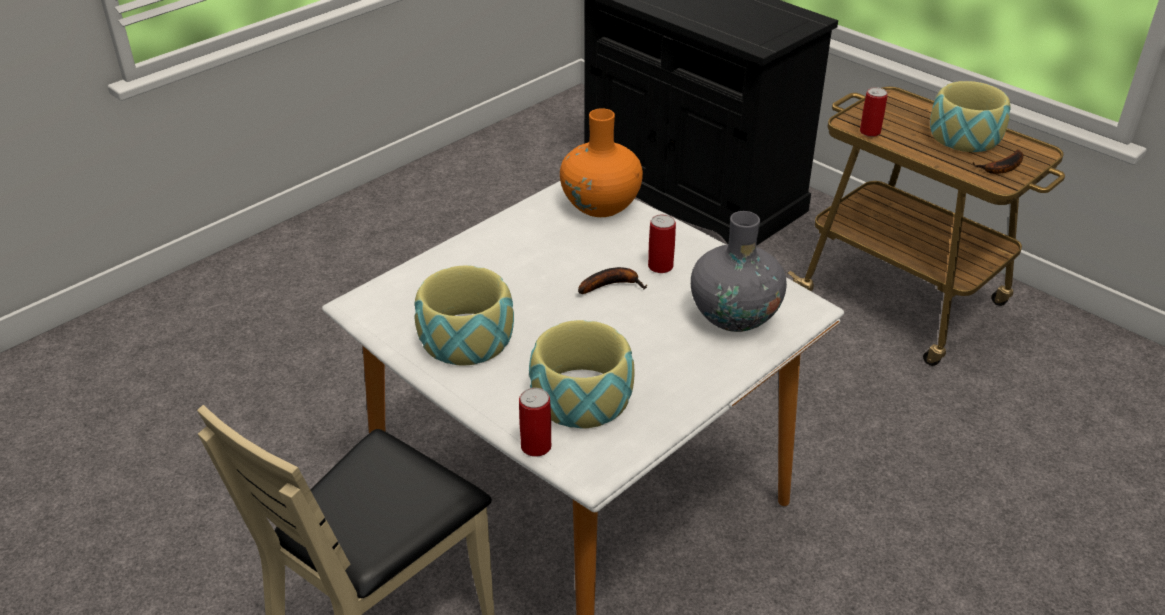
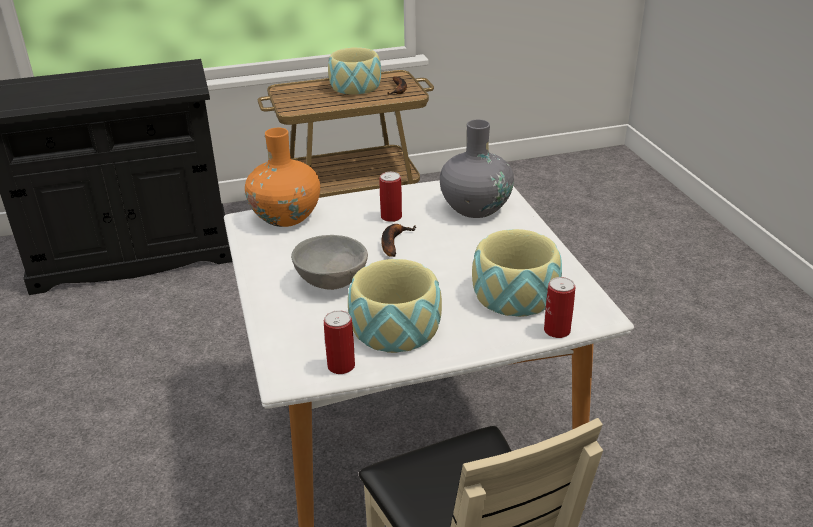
camera: 60 degrees left, 5 degrees down
can [860,87,888,137] -> can moved to [324,310,355,374]
none -> grey bowl [291,235,368,290]

